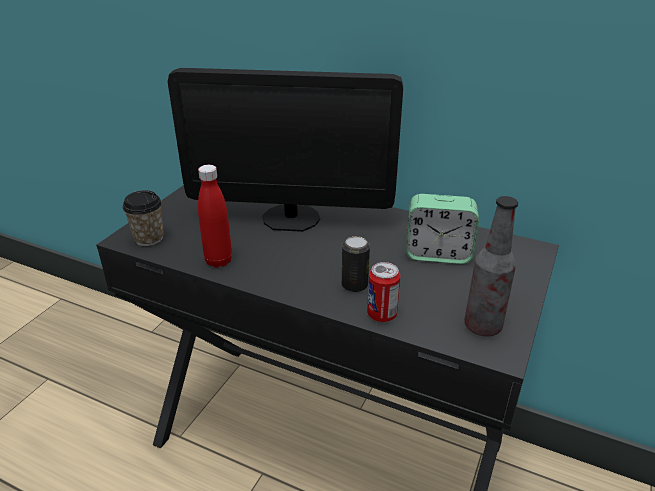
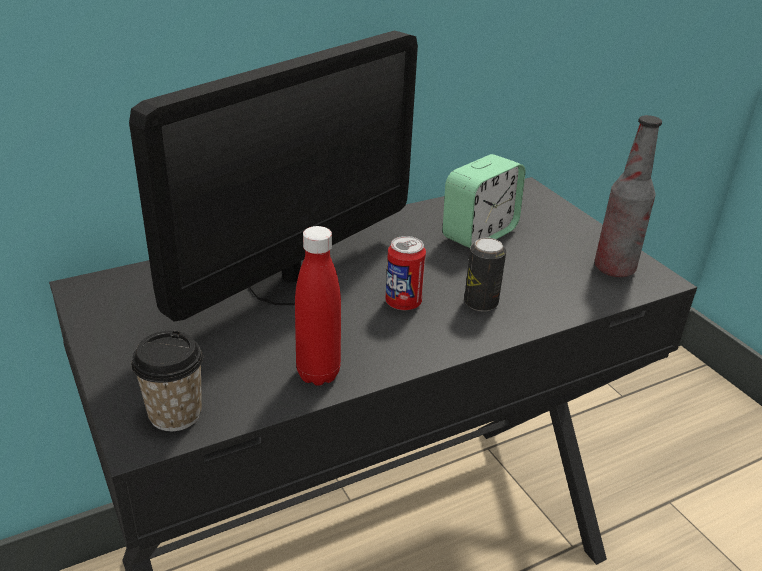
camera: 55 degrees left, 0 degrees up
can [367,262,400,322] -> can moved to [385,236,426,310]

